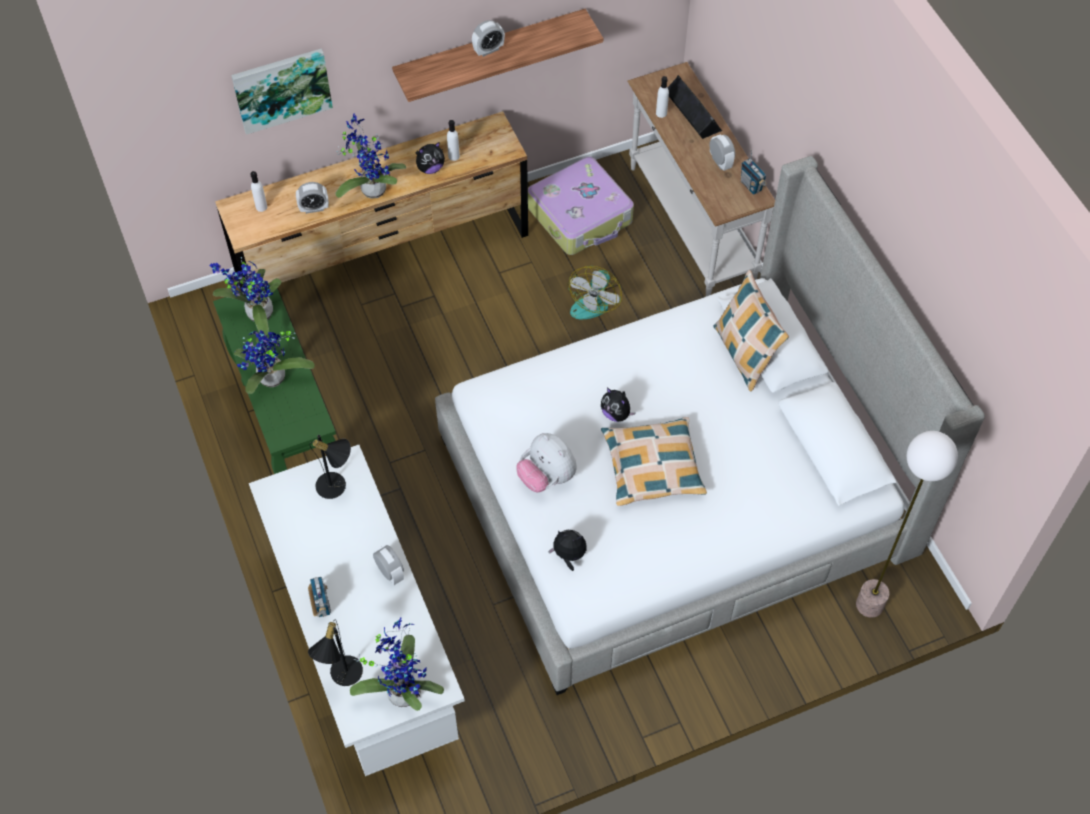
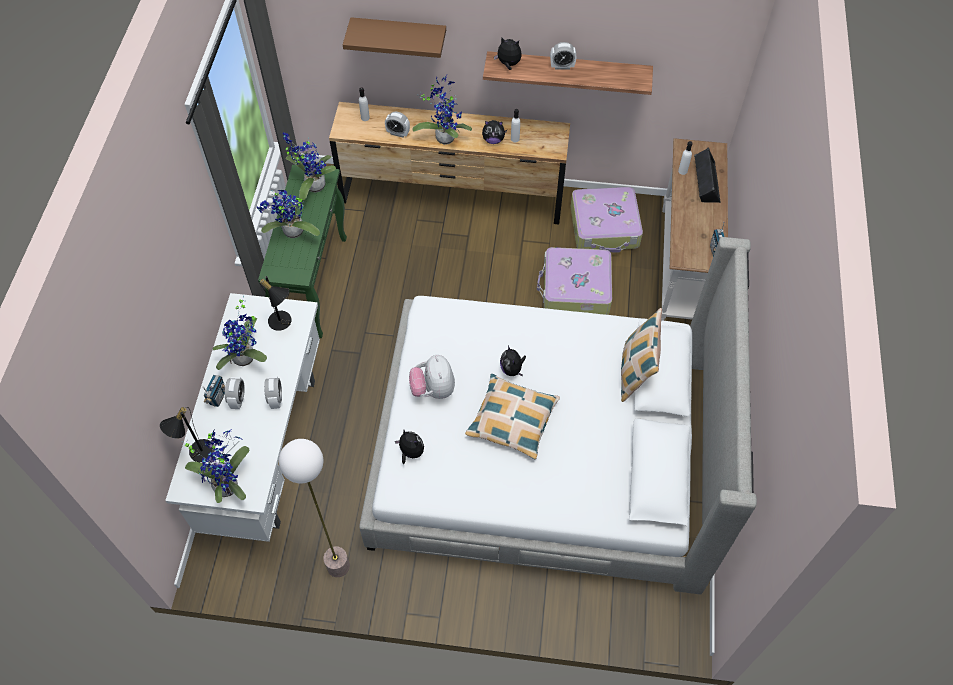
camera: 30 degrees right, 0 degrees up
picture [231,48,333,135] -> brown shelf [343,17,446,58]
fan [567,266,622,319] -> suitcase [537,247,612,315]
alarm clock [709,134,735,171] -> alarm clock moved to [225,377,245,409]
floor lamp [856,431,958,618] -> floor lamp moved to [279,439,350,577]
none -> potted plant [213,296,267,370]
none -> plush toy [494,37,521,70]

